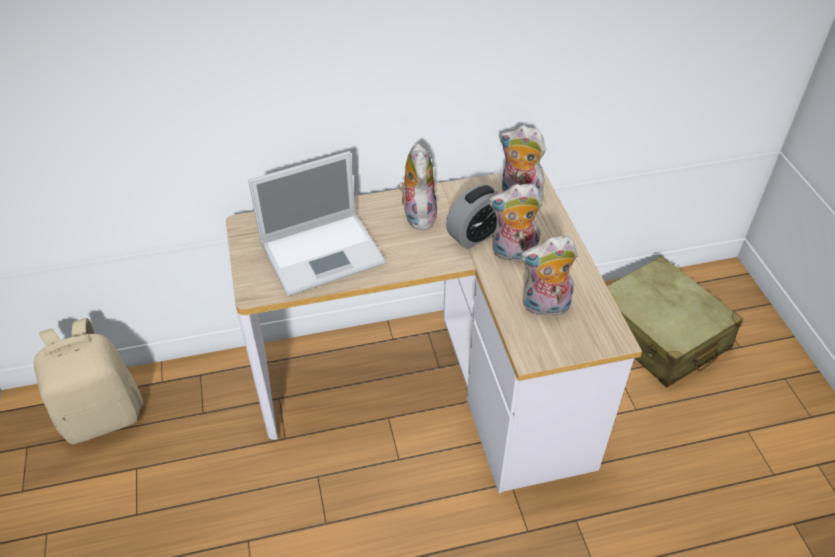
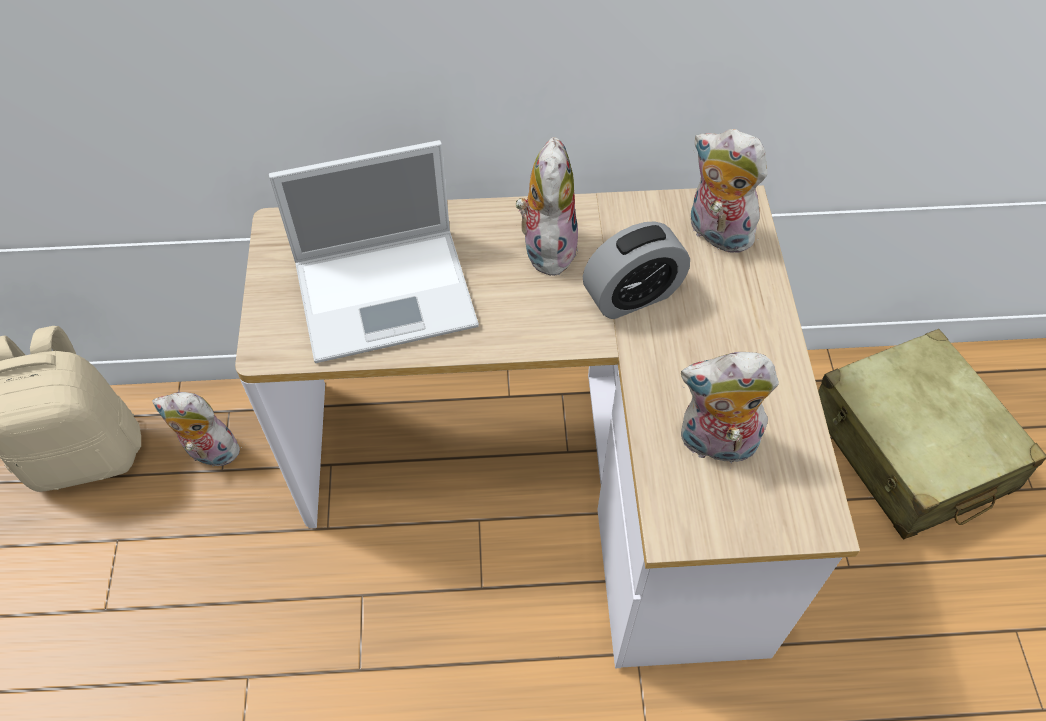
camera: 10 degrees right, 10 degrees up
plush toy [488,184,543,263] -> plush toy moved to [152,392,246,467]

